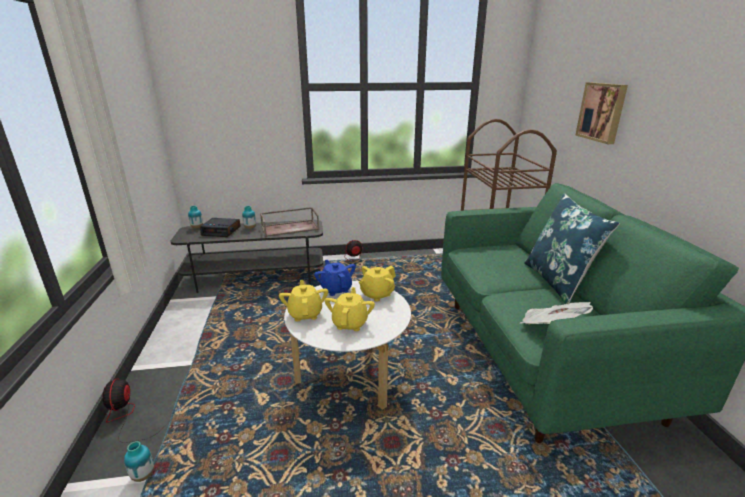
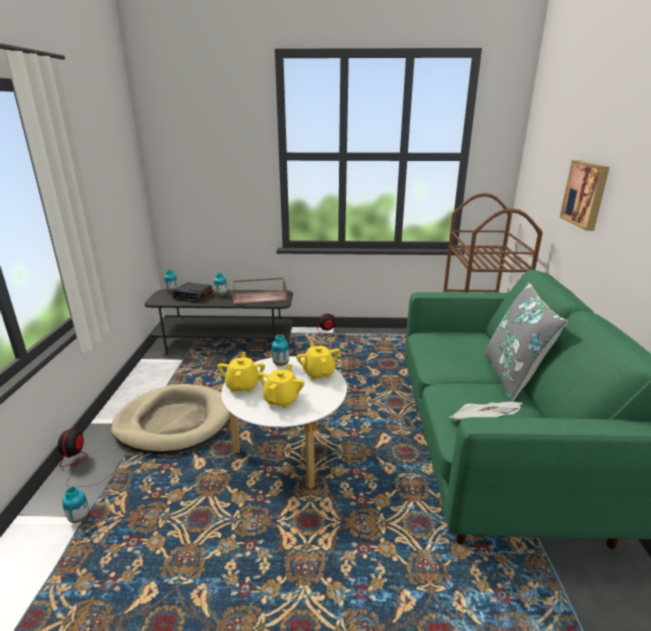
camera: 10 degrees right, 0 degrees up
blue teapot [314,260,356,296] -> vase [272,335,289,366]
yellow teapot [359,266,396,302] -> yellow teapot turned 105 degrees clockwise [297,342,340,380]
blue pillow [524,193,620,304] -> grey pillow [484,282,568,402]
none -> beige dog bed [111,384,229,454]

